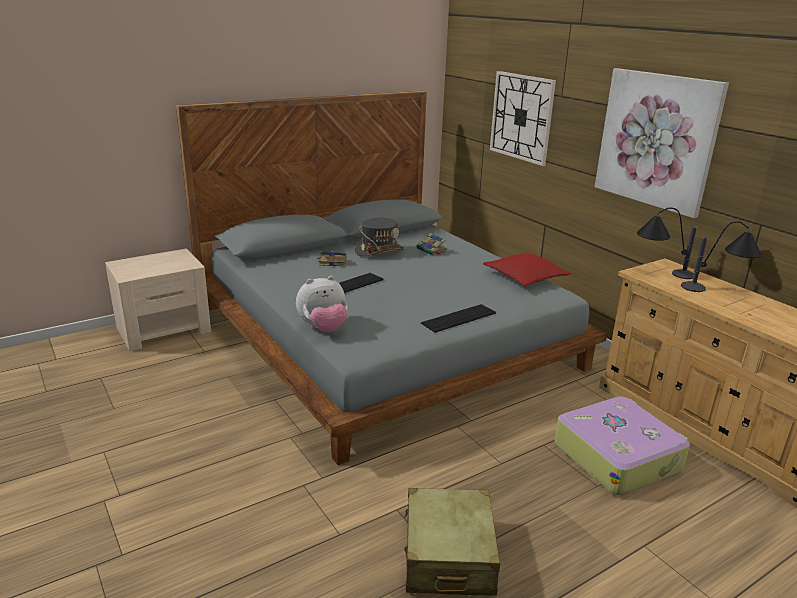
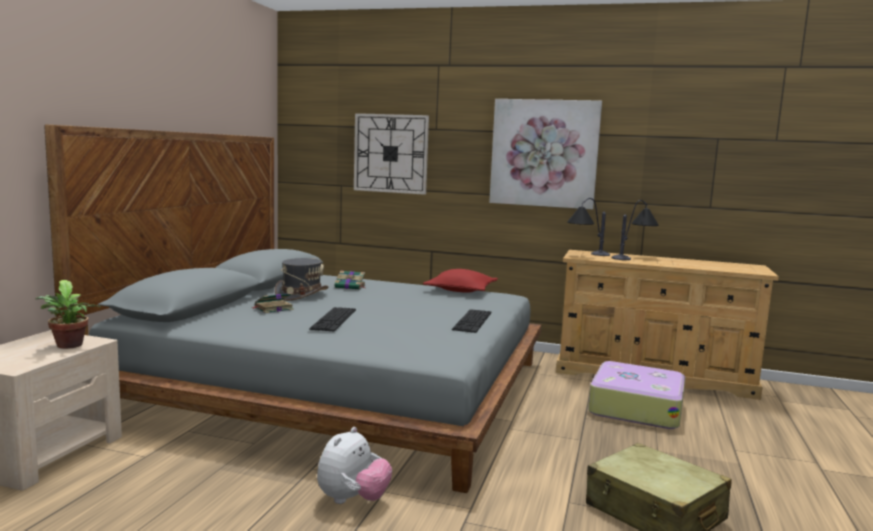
camera: 40 degrees left, 15 degrees down
plush toy [296,276,348,332] -> plush toy moved to [317,427,392,504]
none -> potted plant [35,280,101,349]

